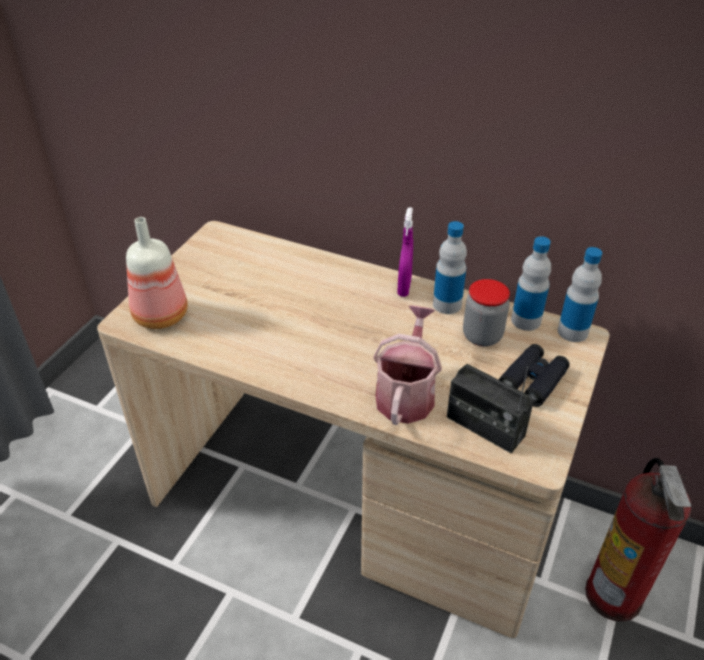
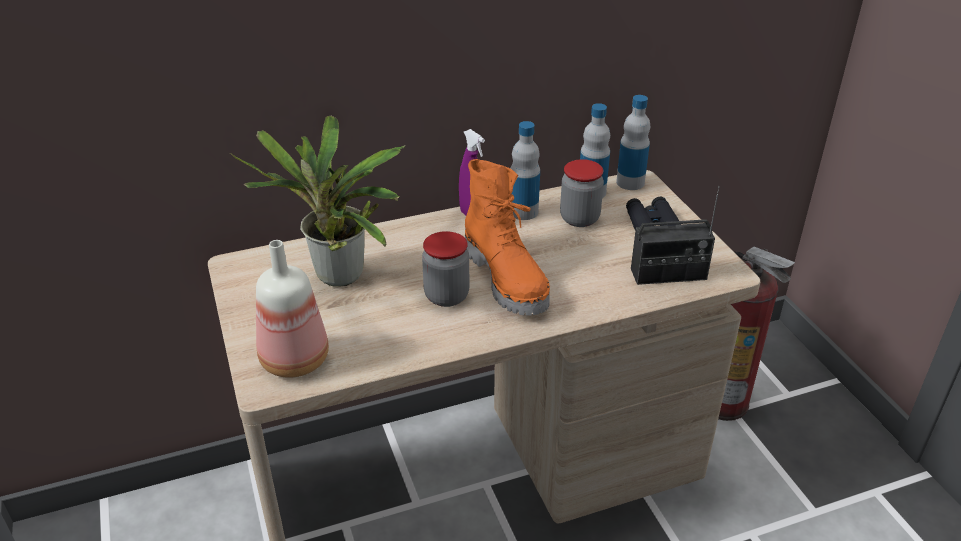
camera: 45 degrees left, 5 degrees down
watering can [373,305,442,425] -> none
none -> potted plant [230,115,406,287]
none -> jar [422,231,469,307]
none -> orange boot [465,159,550,316]

